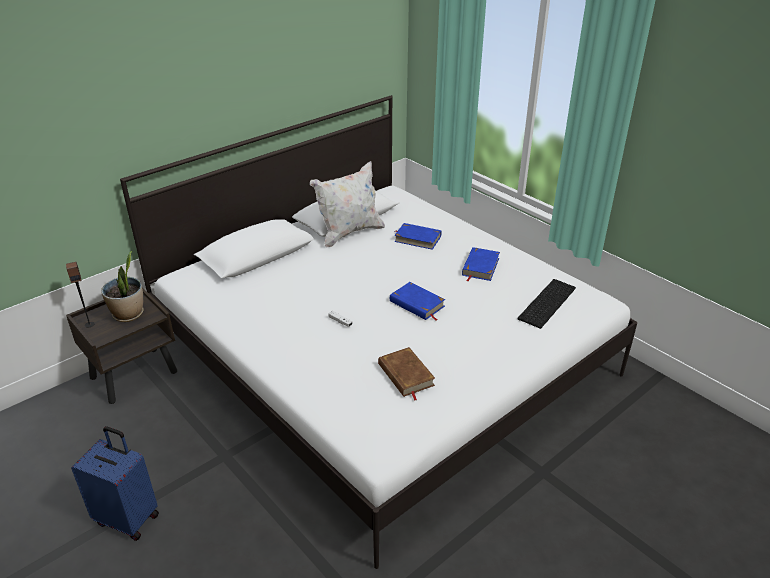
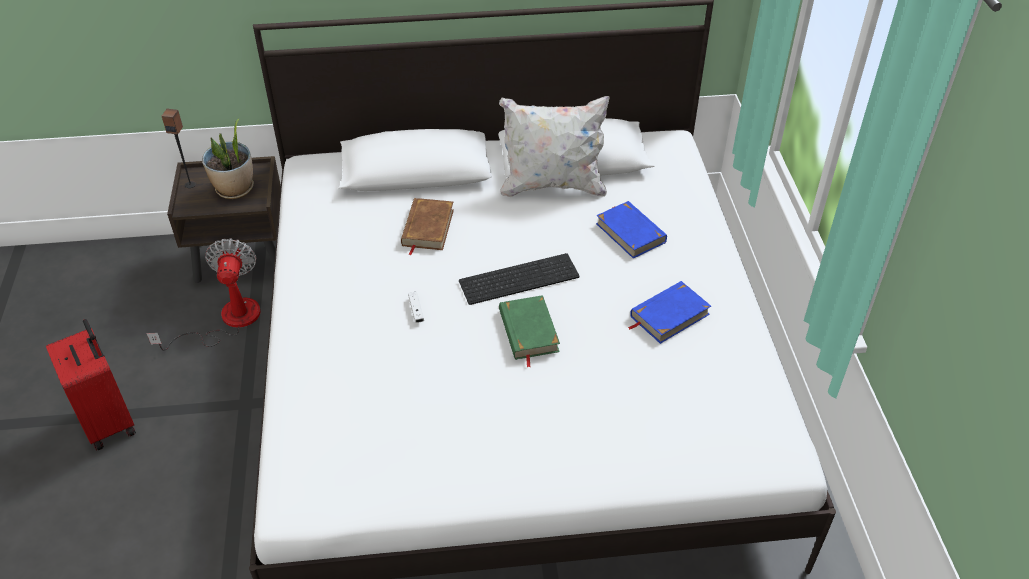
camera: 35 degrees right, 10 degrees up
blue suitcase [71,426,159,541] -> red suitcase [46,319,136,450]
brown book [378,347,435,400] -> brown book moved to [401,198,454,255]
blue book [390,282,445,320] -> green book [499,295,560,367]
keyboard [518,279,576,329] -> keyboard moved to [459,253,580,305]
none -> fan [147,238,261,351]

